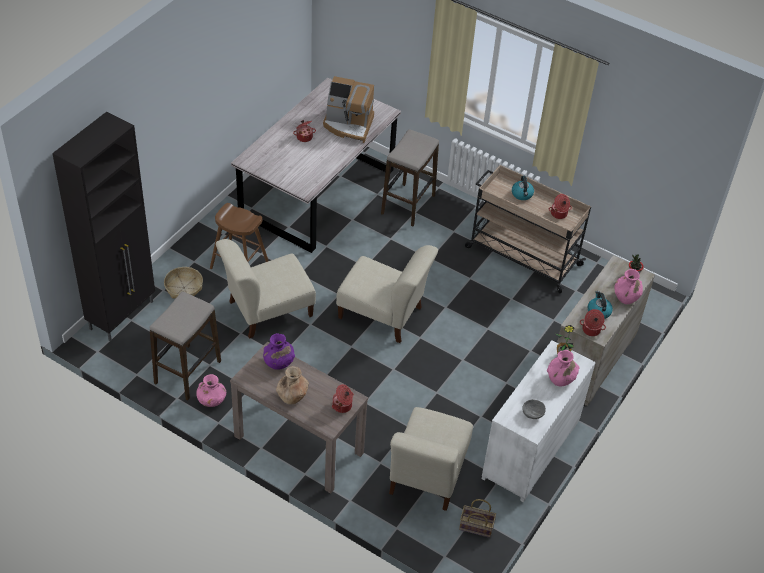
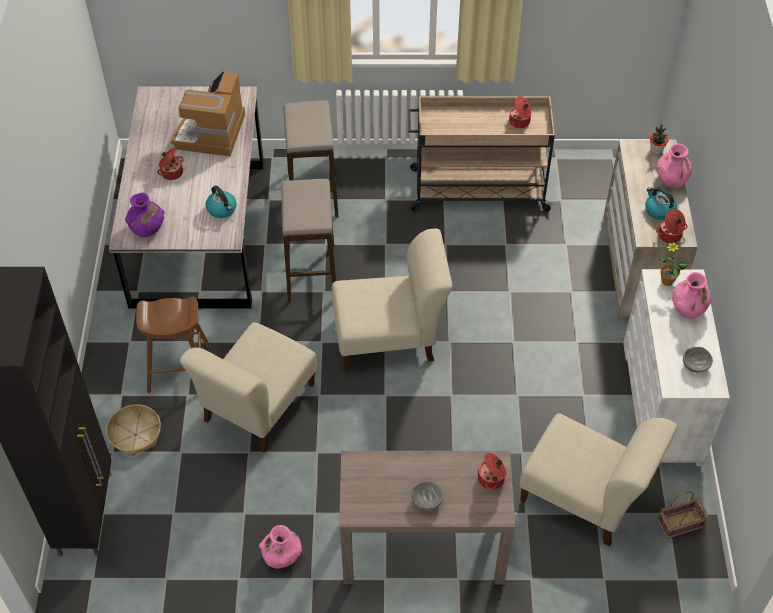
camera: 30 degrees left, 5 degrees up
stool [150,291,221,400] -> stool moved to [281,179,336,302]
purple vase [263,333,295,370] -> purple vase moved to [125,192,165,237]
brown vase [276,366,309,405] -> grey bowl [411,481,443,511]
coffee machine [323,76,374,143] -> coffee machine turned 120 degrees clockwise [171,71,245,157]
beige chair [389,407,473,511] -> beige chair turned 45 degrees counterclockwise [520,413,677,547]
kettle [512,176,534,200] -> kettle moved to [206,186,237,218]

